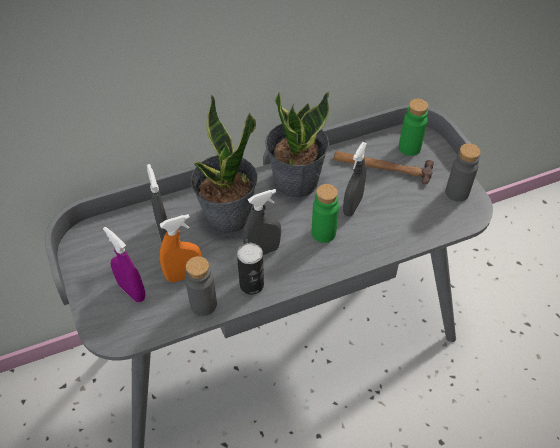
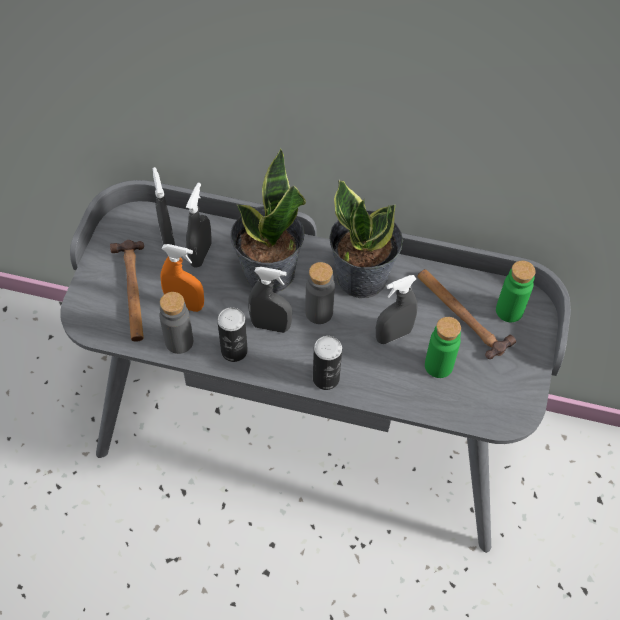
camera: 35 degrees right, 5 degrees up
purple spray bottle [103,227,146,302] -> hammer [110,240,144,342]
green bottle [312,184,339,243] -> green bottle moved to [425,317,461,378]
grey bottle [445,143,481,202] -> grey bottle moved to [305,262,335,324]
none -> grey spray bottle [152,167,175,245]
none -> can [313,336,342,390]

